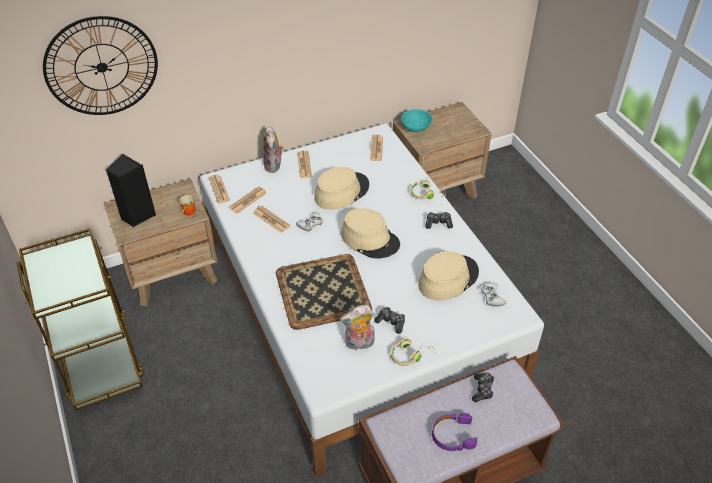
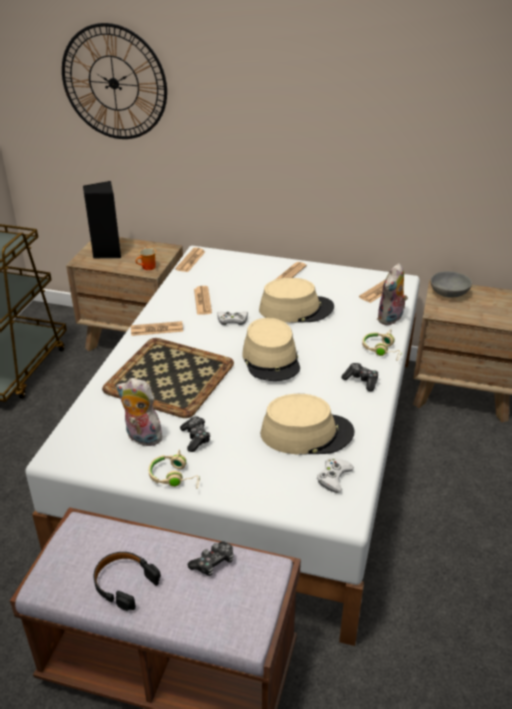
camera: 40 degrees right, 10 degrees down
newspaper [228,186,267,214] -> newspaper moved to [131,321,183,336]
plush toy [263,126,284,173] -> plush toy moved to [377,263,408,325]
turquoise bowl [401,109,432,132] -> grey bowl [431,271,472,297]
purple headphones [432,413,477,451] -> black headphones [94,552,161,611]

